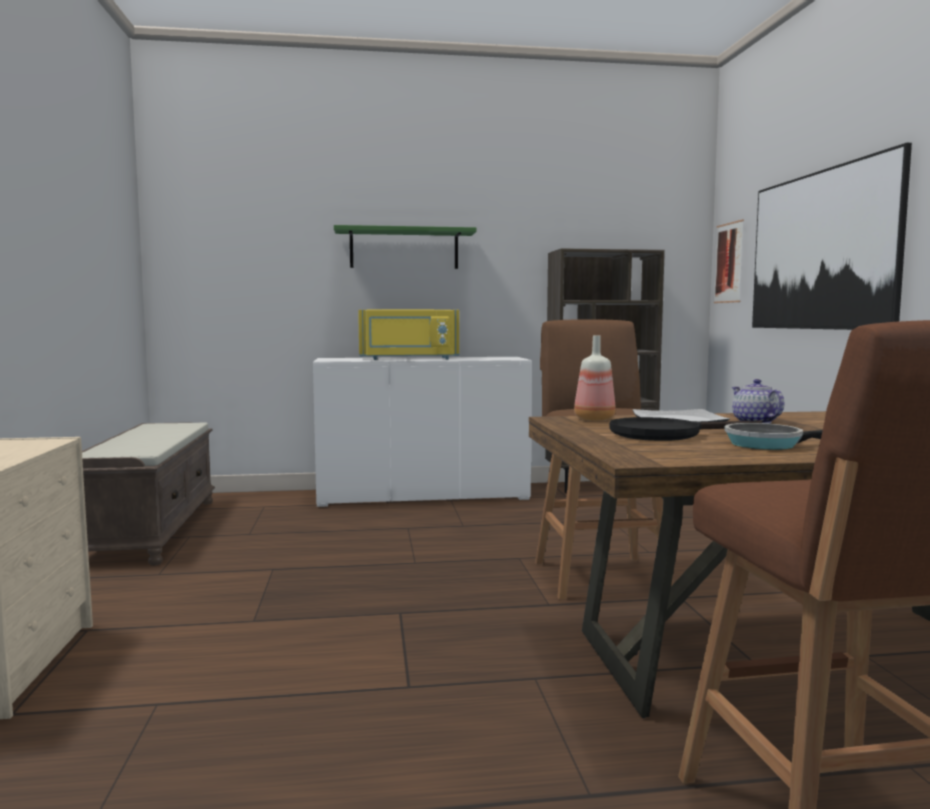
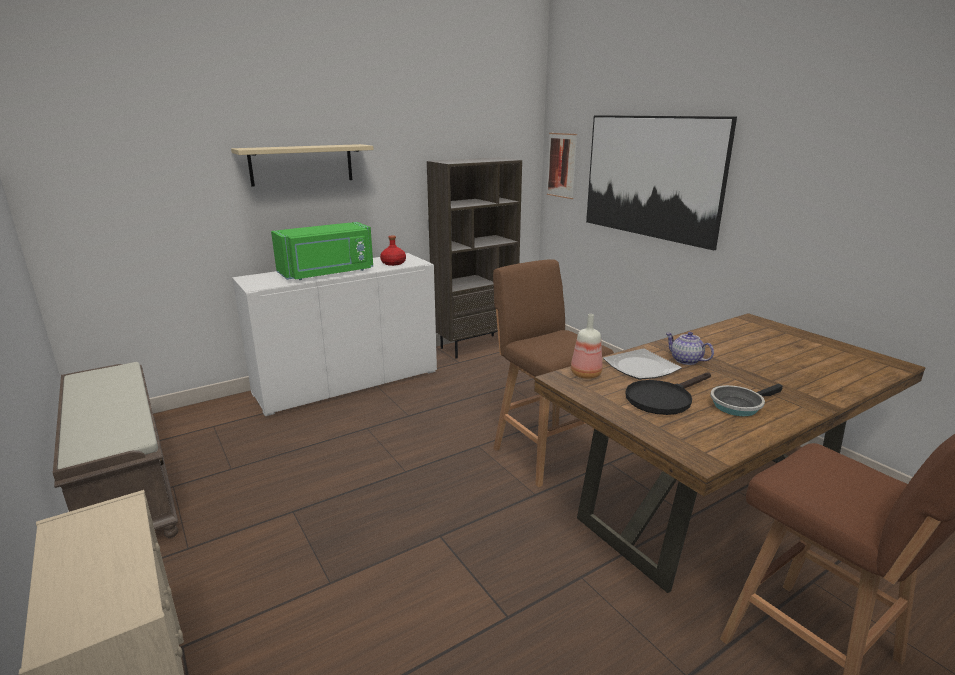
camera: 25 degrees left, 15 degrees up
green shelf [334,225,477,269] -> beige shelf [231,144,374,187]
yellow microwave [358,309,459,360] -> green microwave [271,222,373,280]
none -> red bottle [380,236,406,266]

